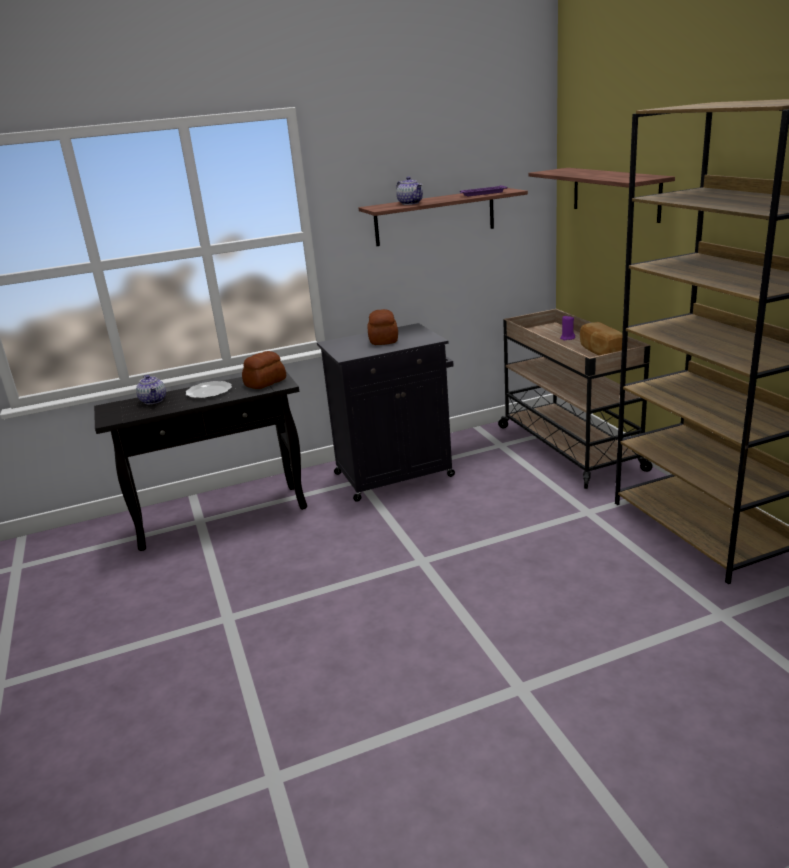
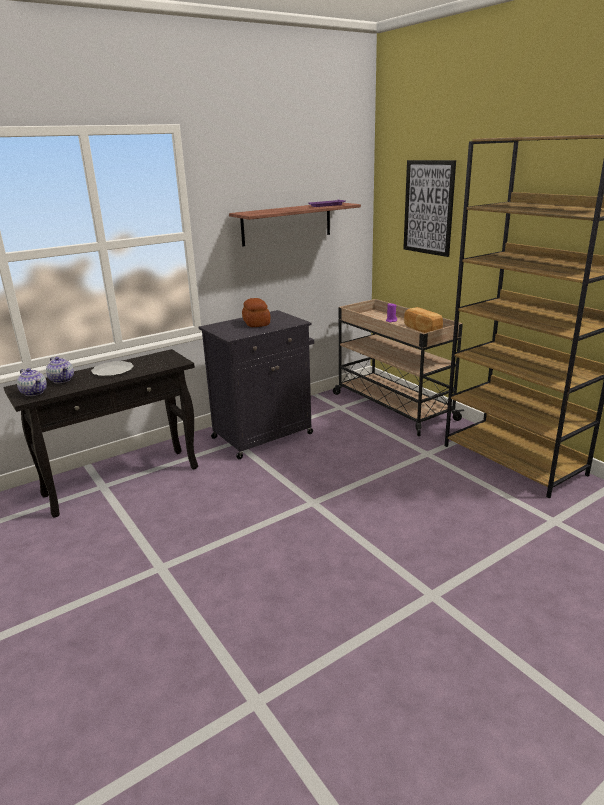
camera: 15 degrees left, 0 degrees up
bread [242,351,286,389] -> none
teapot [396,176,423,205] -> teapot moved to [17,368,47,396]
shelf [528,168,675,223] -> picture [403,160,456,257]

